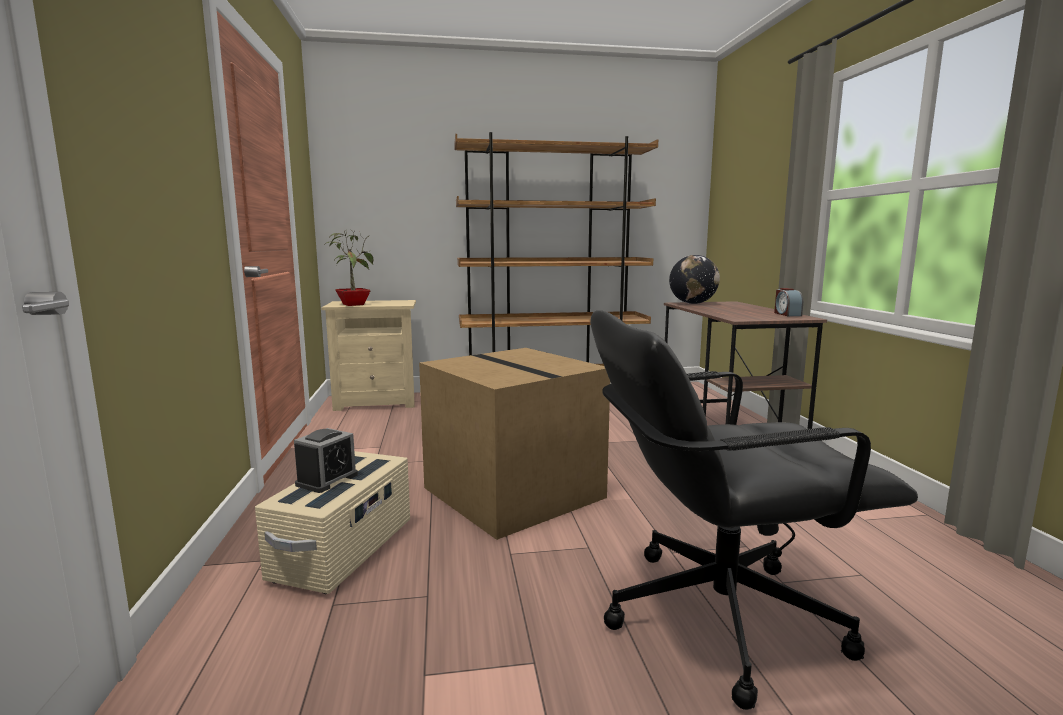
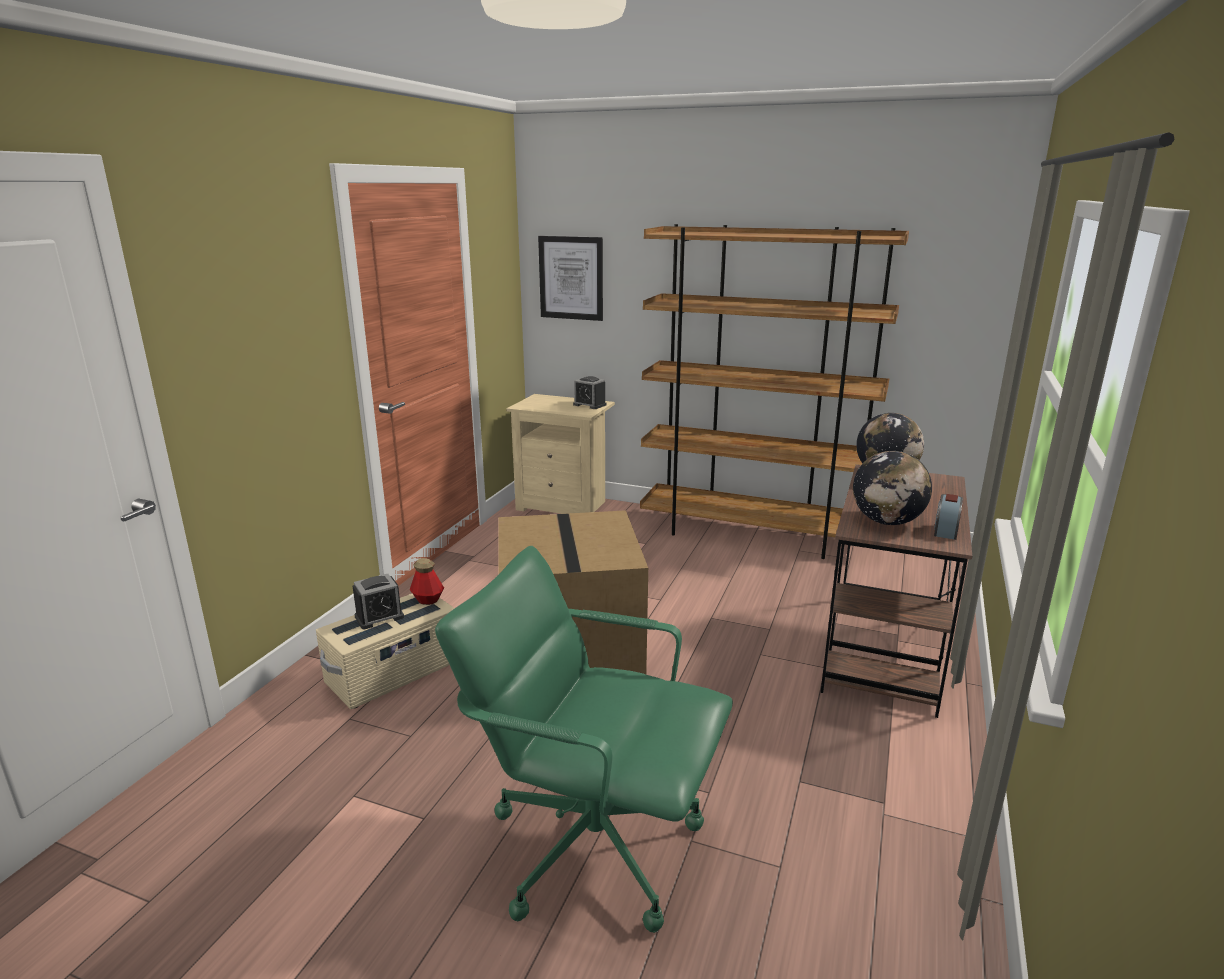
camera: 30 degrees right, 10 degrees up
potted plant [323,230,374,306] -> none
black office chair [590,311,918,710] -> green office chair [435,546,733,933]
none -> bottle [410,558,444,605]
none -> picture [538,236,603,321]
none -> alarm clock [573,376,606,409]
none -> globe [853,451,932,525]

